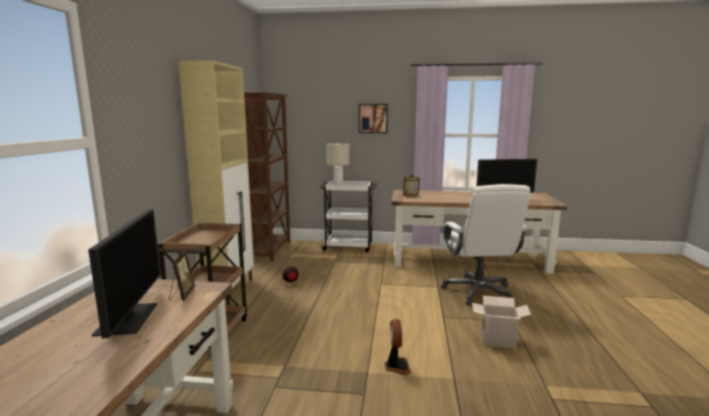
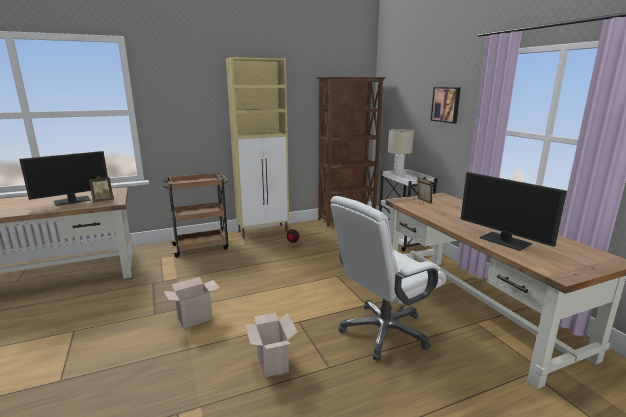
camera: 60 degrees right, 5 degrees up
fan [385,319,411,375] -> cardboard box [164,277,220,329]

